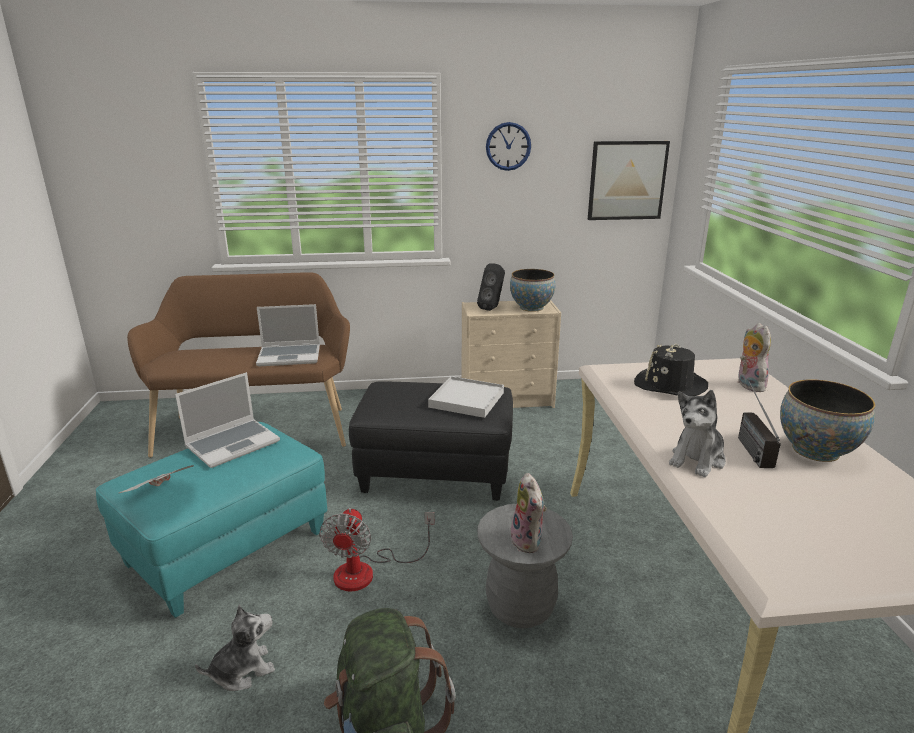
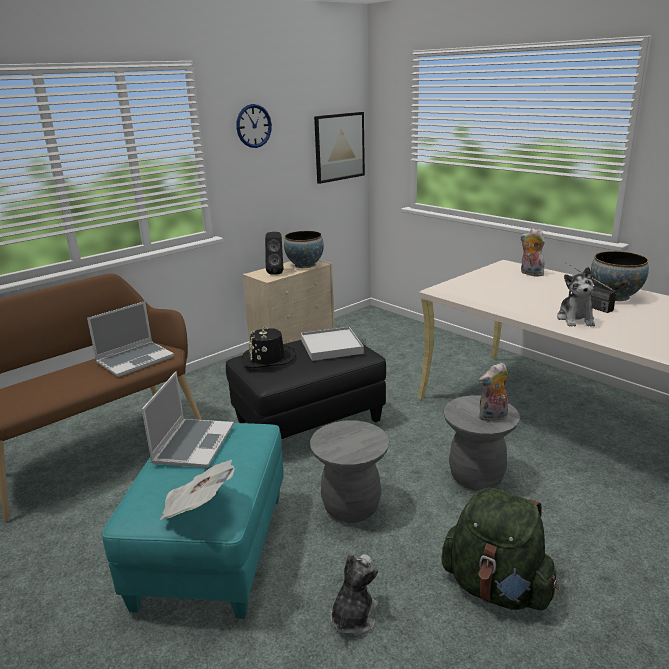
camera: 35 degrees left, 0 degrees up
fan [319,508,434,592] -> grey stool [310,420,389,523]
plush toy [511,473,547,553] -> plush toy turned 120 degrees clockwise [479,362,508,422]
black hat [634,344,708,396] -> black hat moved to [242,327,296,368]

